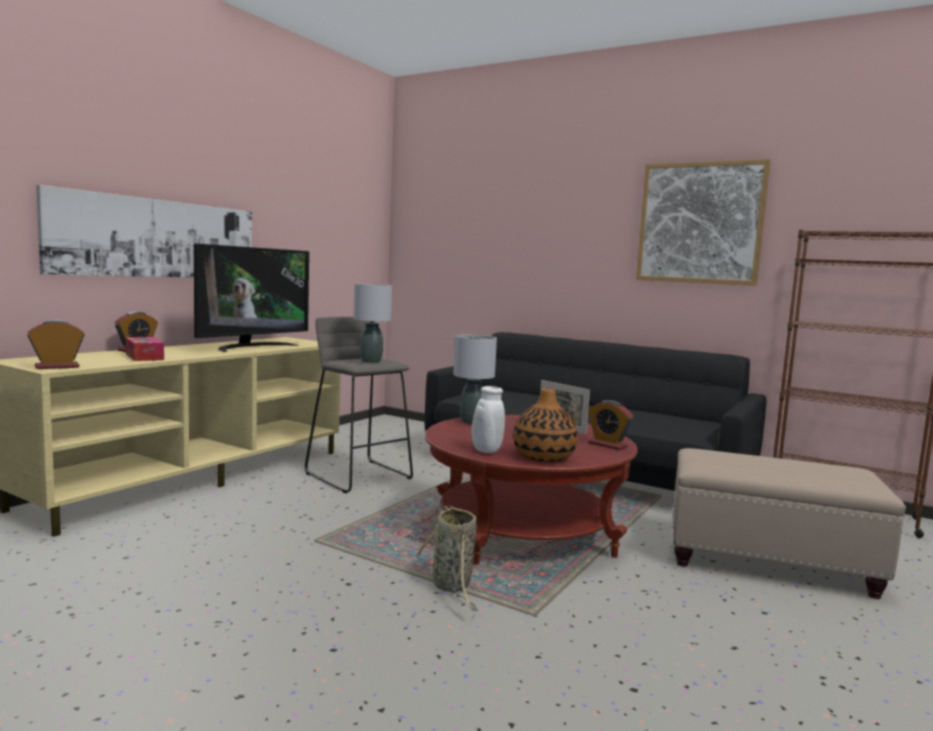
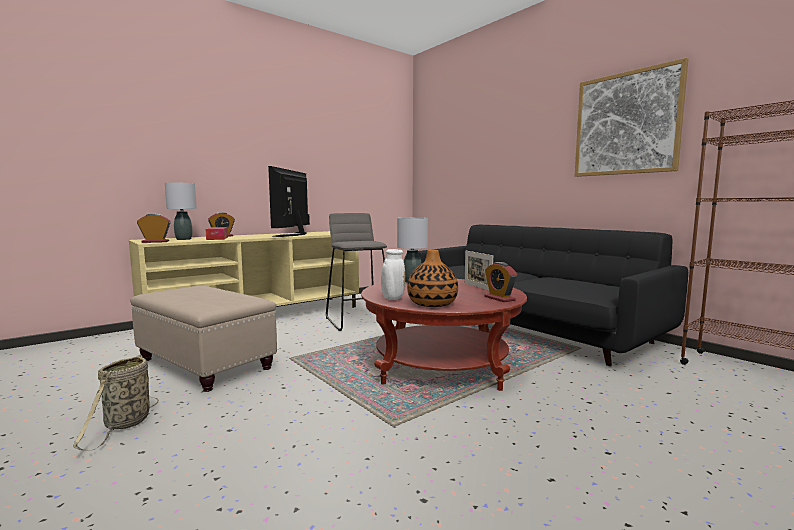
camera: 20 degrees right, 0 degrees up
picture [36,185,252,278] -> none
television [194,244,309,352] -> television turned 135 degrees clockwise [268,166,310,237]
grey table lamp [354,284,392,363] -> grey table lamp moved to [165,182,197,240]
basket [415,505,478,611] -> basket moved to [73,355,159,451]
beige ottoman [673,448,906,599] -> beige ottoman moved to [130,285,277,392]

